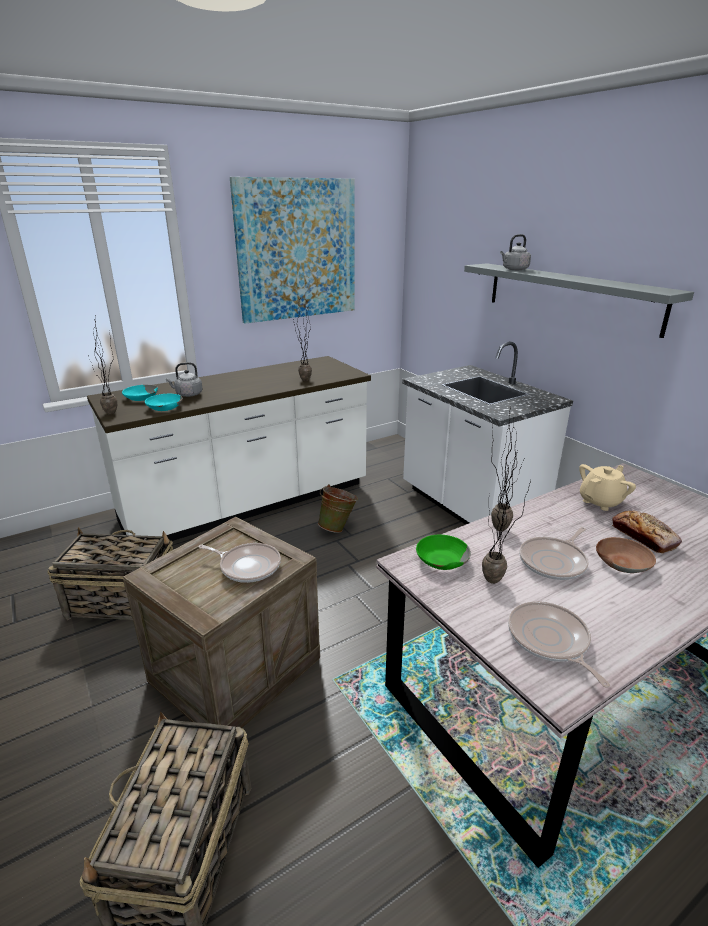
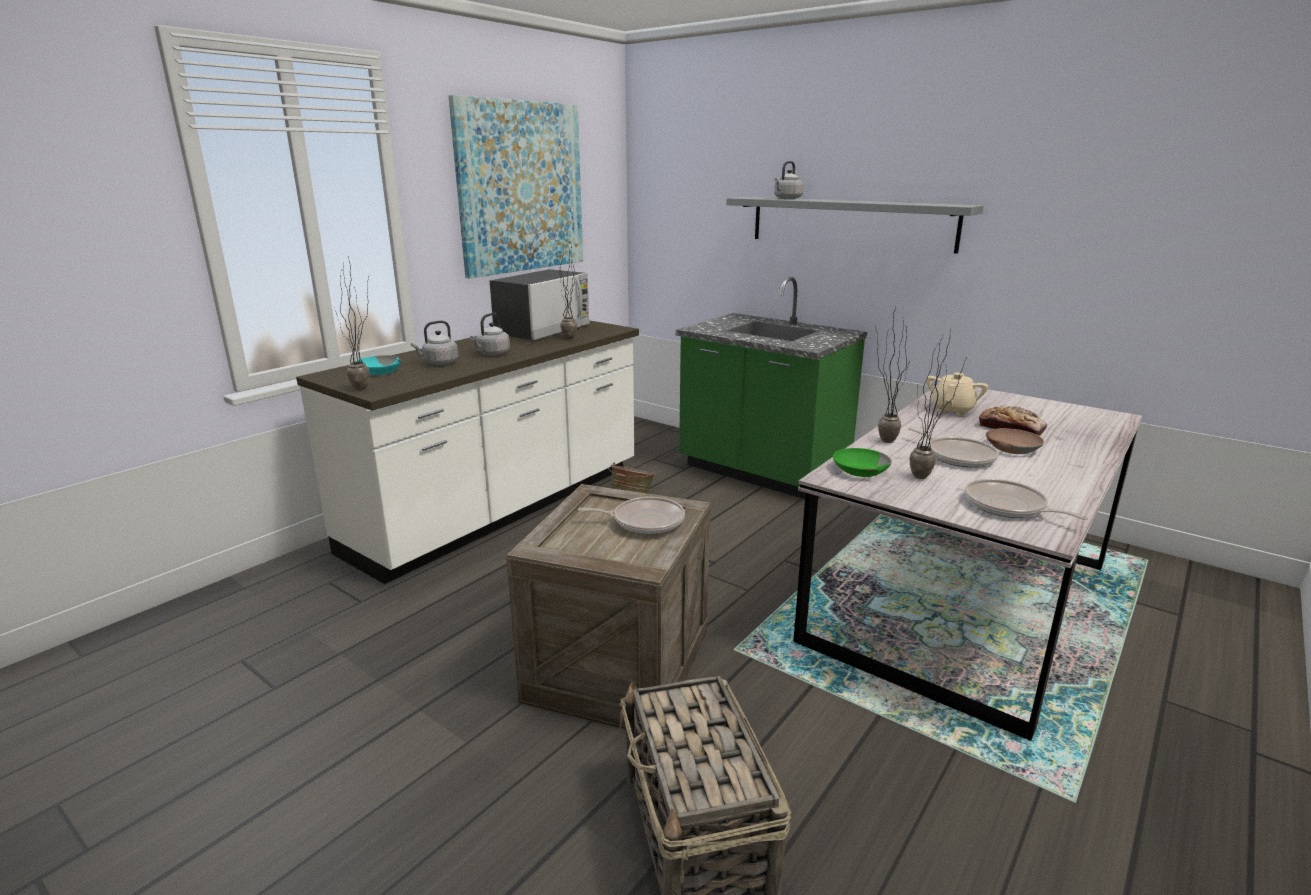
camera: 20 degrees left, 5 degrees down
basket [47,527,173,620] -> none
turquoise bowl [145,394,183,411] -> none
white counter [402,342,573,525] -> green counter [676,277,867,499]
frying pan [519,527,589,580] -> frying pan turned 60 degrees counterclockwise [907,427,999,468]
none -> grey kettle [470,313,510,355]
none -> microwave [489,269,590,340]

